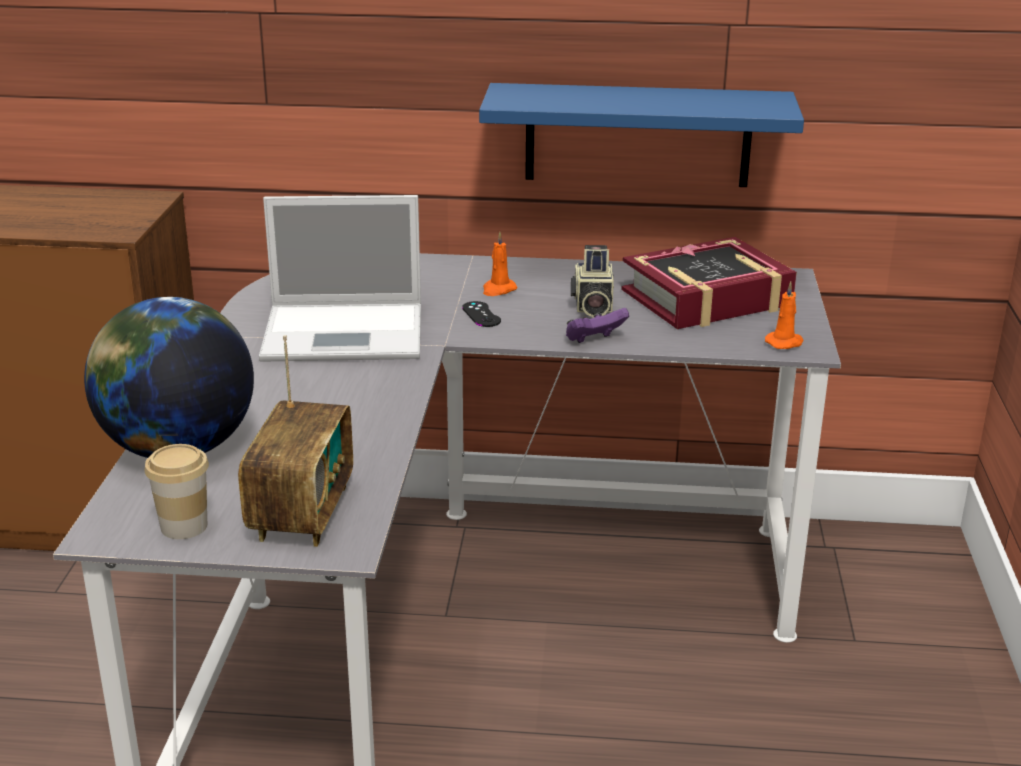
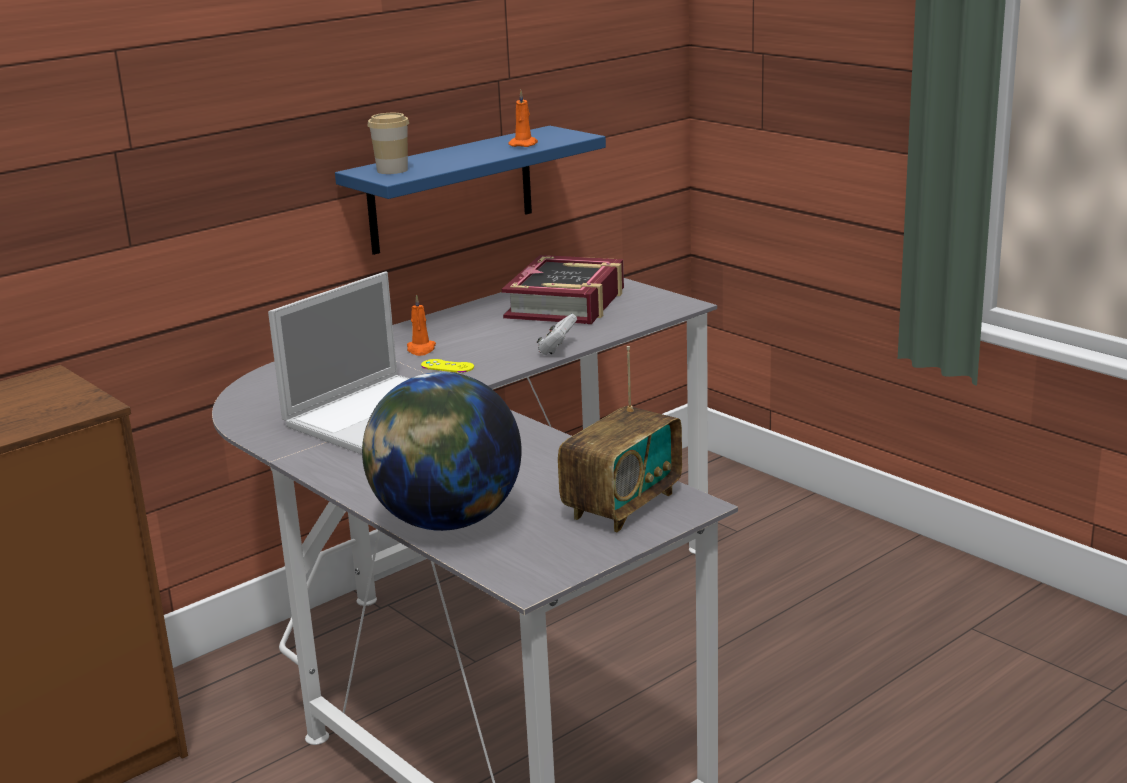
camera: 45 degrees left, 5 degrees down
cup [145,444,209,539] -> cup moved to [368,113,409,174]
radio [238,335,353,547] -> radio turned 75 degrees clockwise [558,346,682,532]
black game controller [462,301,501,327] -> yellow game controller [421,359,474,373]
purple game controller [566,308,629,343] -> white game controller [537,314,577,355]
camera [571,245,614,318] -> none
orange candle [765,281,803,349] -> orange candle moved to [508,90,538,147]

